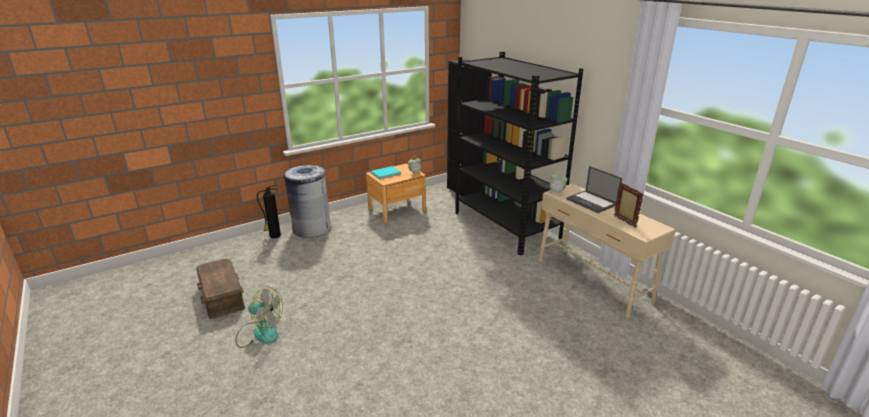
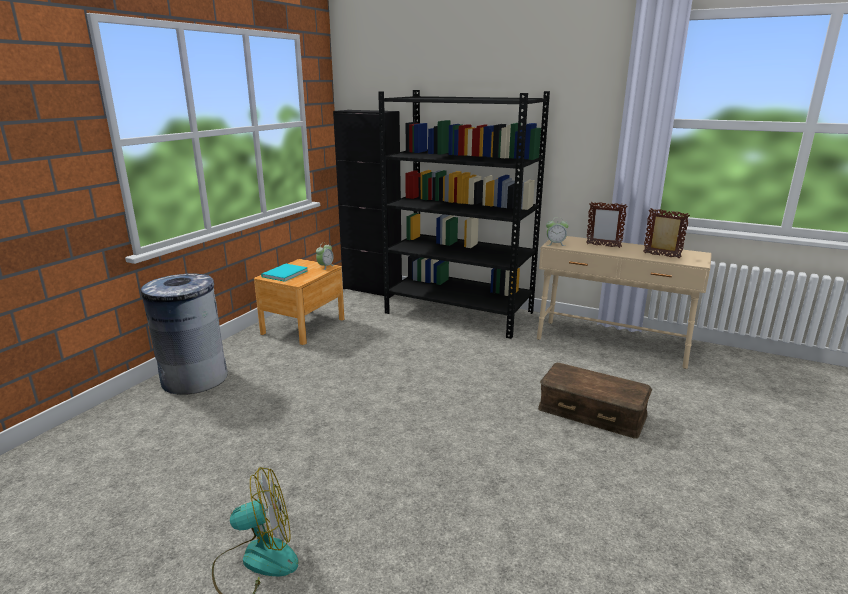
camera: 30 degrees left, 5 degrees down
brown storage box [196,258,245,319] -> brown storage box moved to [538,363,652,439]
fire extinguisher [257,184,281,238] -> none
laptop [566,166,622,213] -> picture frame [586,202,627,248]

